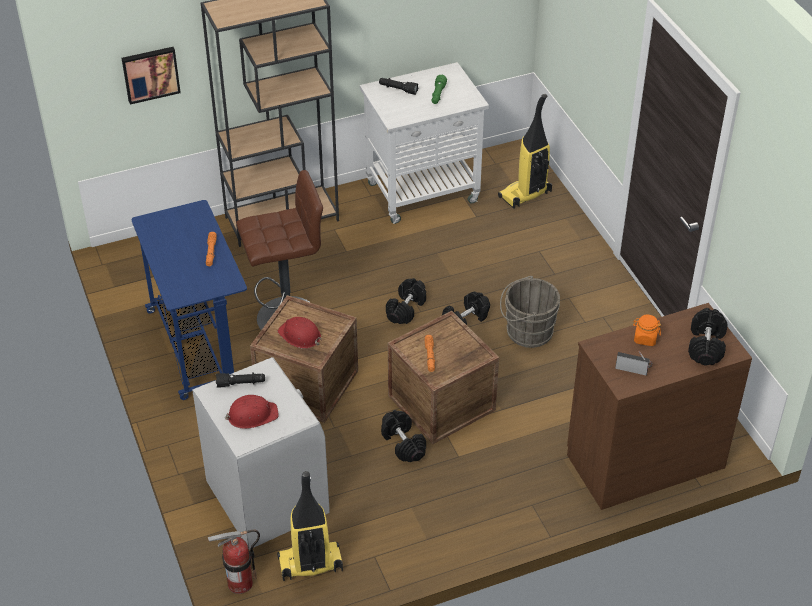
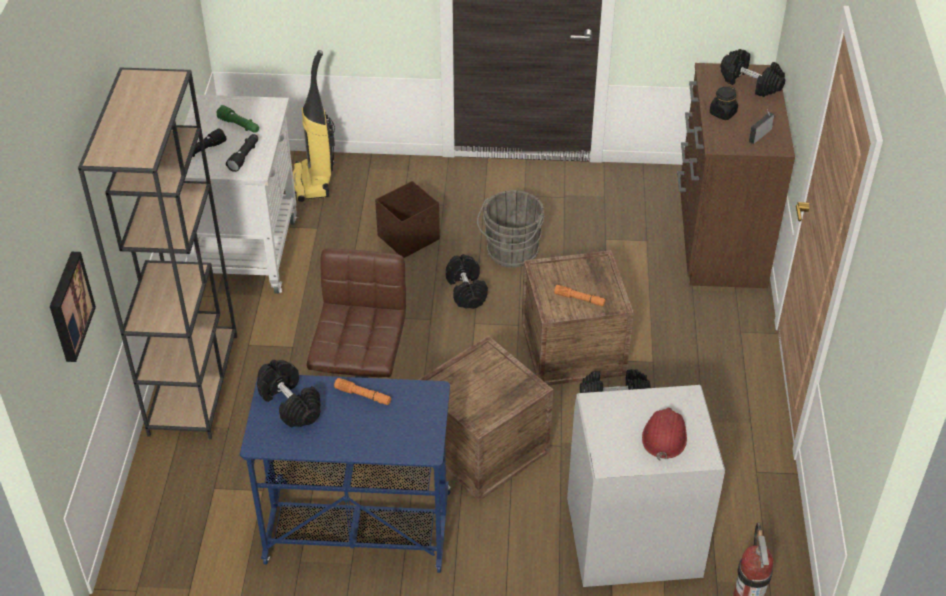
camera: 65 degrees left, 0 degrees up
black flashlight [216,372,265,388] -> black flashlight moved to [226,134,258,172]
vacuum cleaner [277,471,343,581] -> none
red hard hat [278,317,322,349] -> none
black dumbbell [386,278,426,324] -> black dumbbell moved to [257,360,321,427]
orange jar [633,315,661,346] -> black jar [710,86,738,120]
none -> brown storage box [375,181,440,258]

